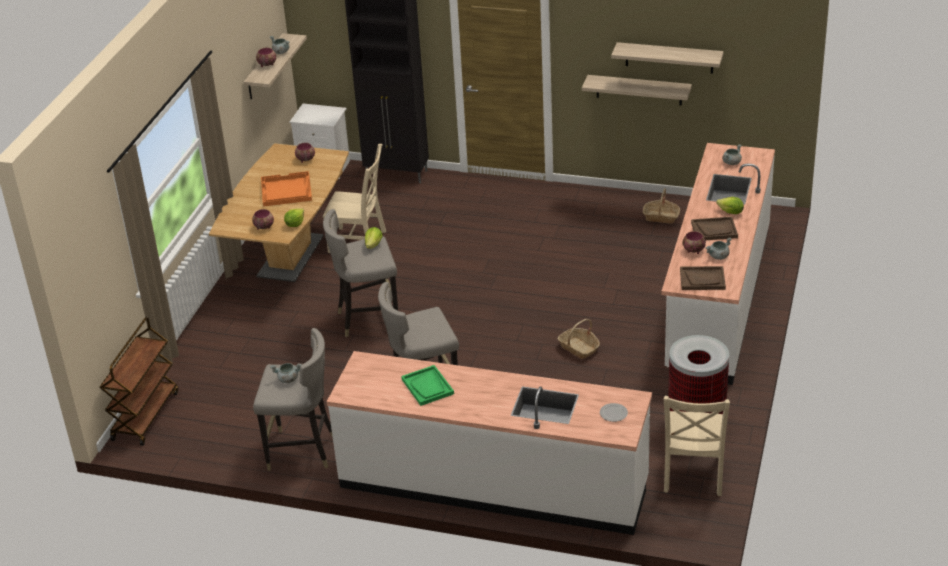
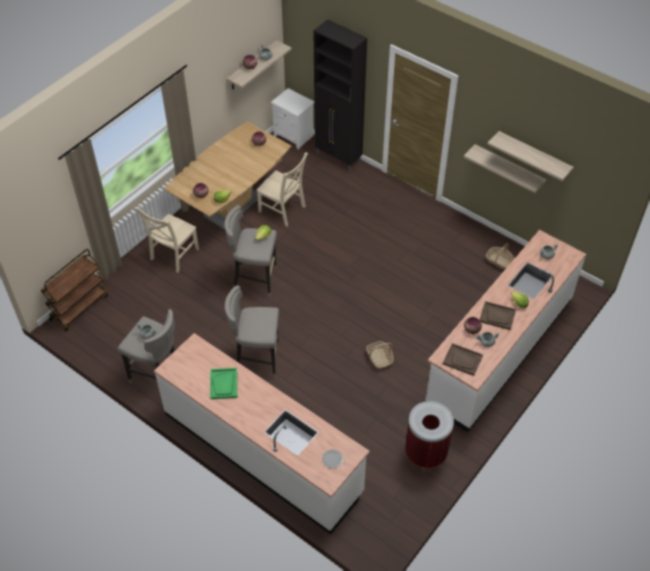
camera: 20 degrees right, 15 degrees up
orange tray [261,171,312,207] -> none
beige chair [664,396,730,496] -> beige chair moved to [136,207,199,273]

